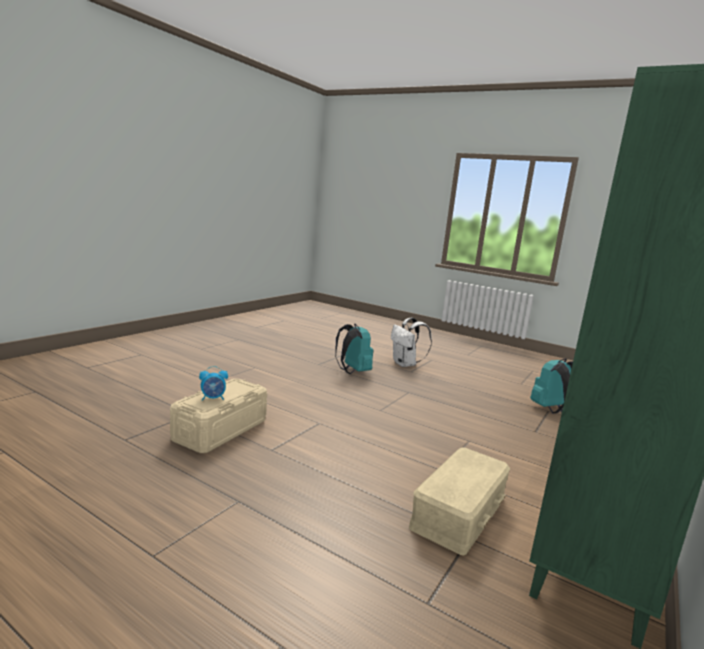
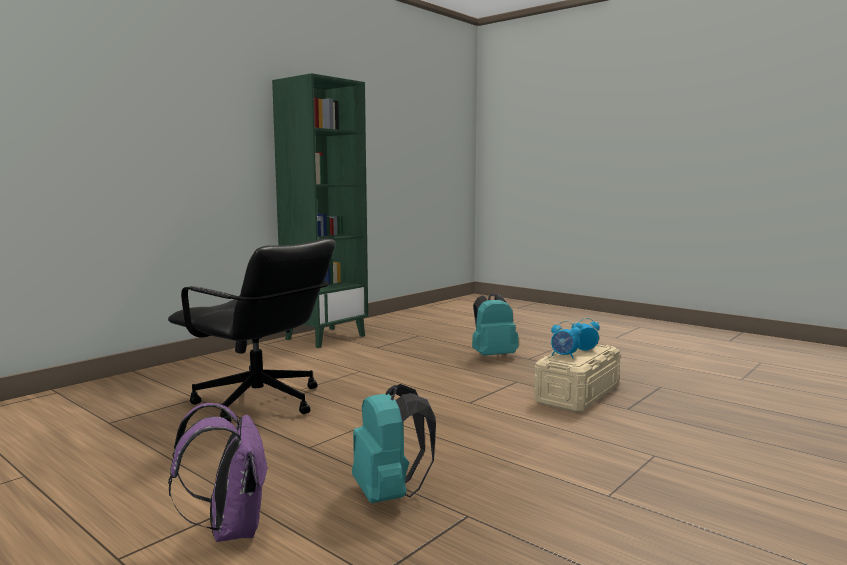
camera: 170 degrees left, 5 degrees down
white backpack [391,317,432,367] -> purple backpack [168,403,268,542]
beige storage box [409,447,510,556] -> none
turquoise backpack [530,358,573,413] -> turquoise backpack moved to [472,293,519,355]
none -> black office chair [168,239,335,423]
none -> alarm clock [551,321,581,358]

